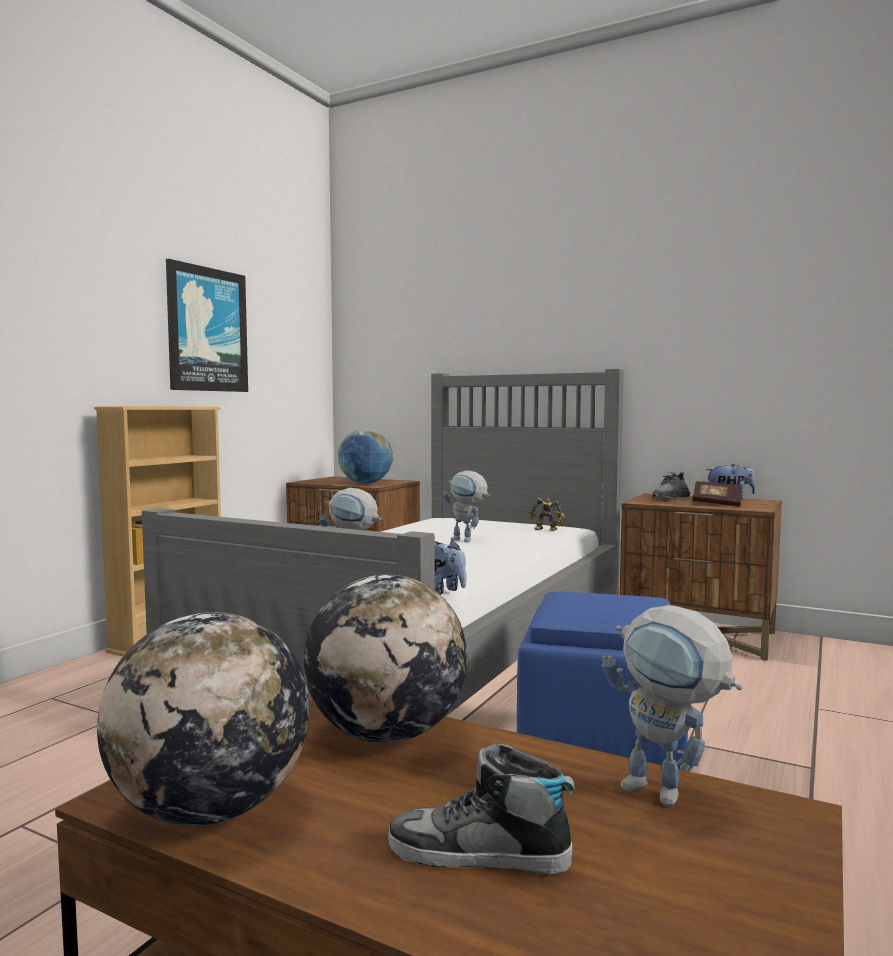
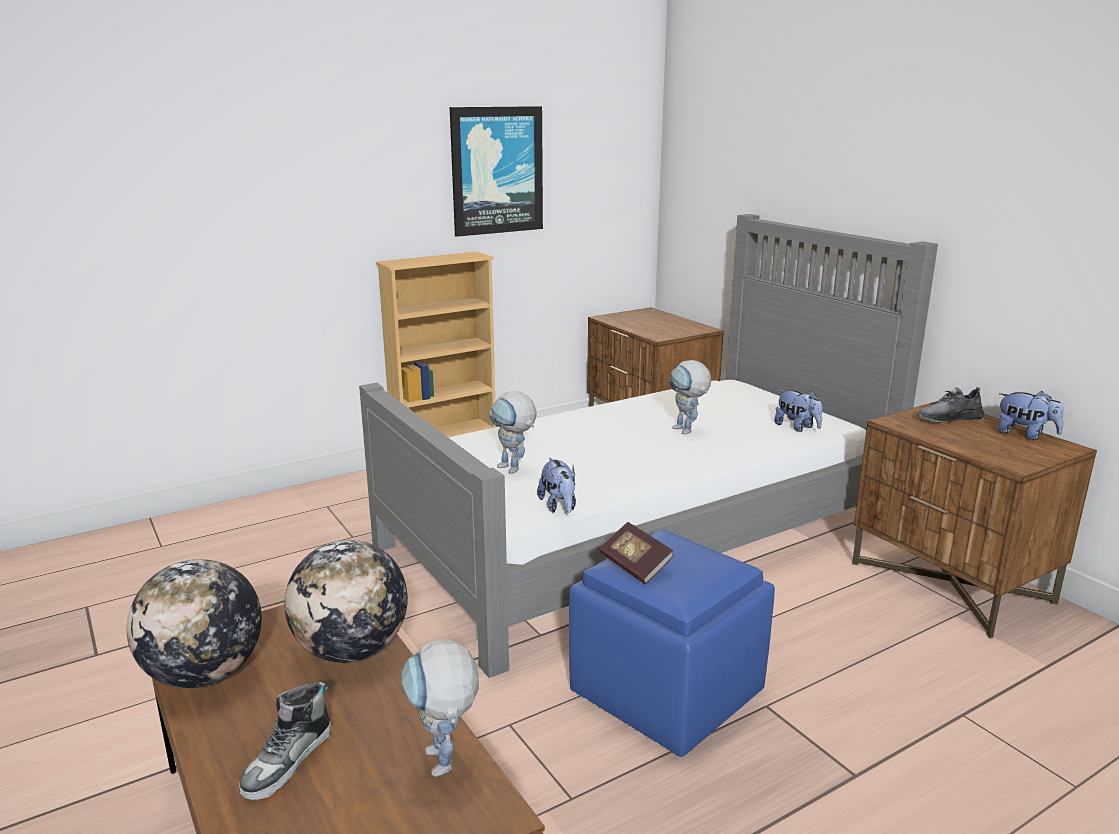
camera: 30 degrees right, 15 degrees up
globe [338,429,393,484] -> none
shoe [388,743,575,875] -> shoe turned 105 degrees counterclockwise [239,682,331,800]
toy robot [529,498,565,531] -> plush toy [774,390,822,432]
book [692,481,742,507] -> book moved to [599,522,674,584]

